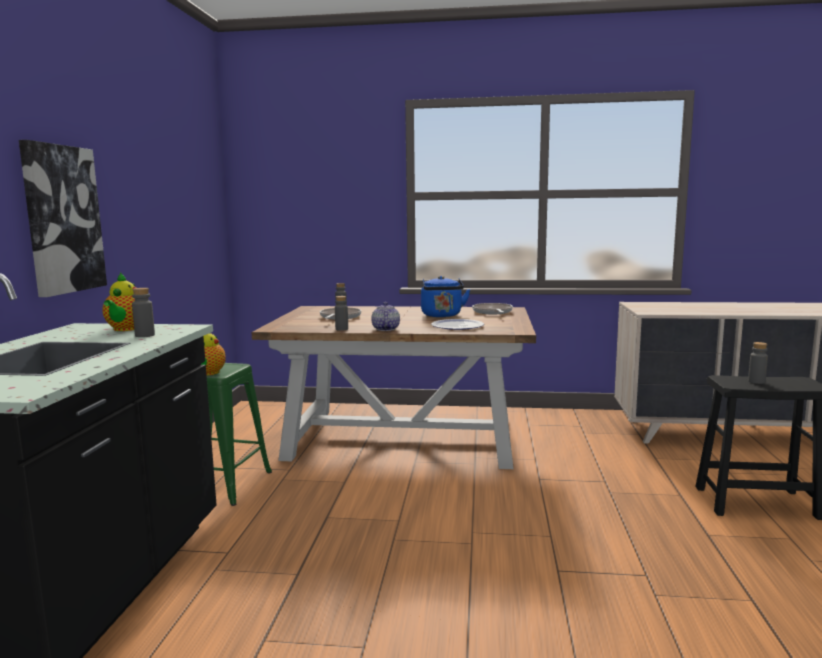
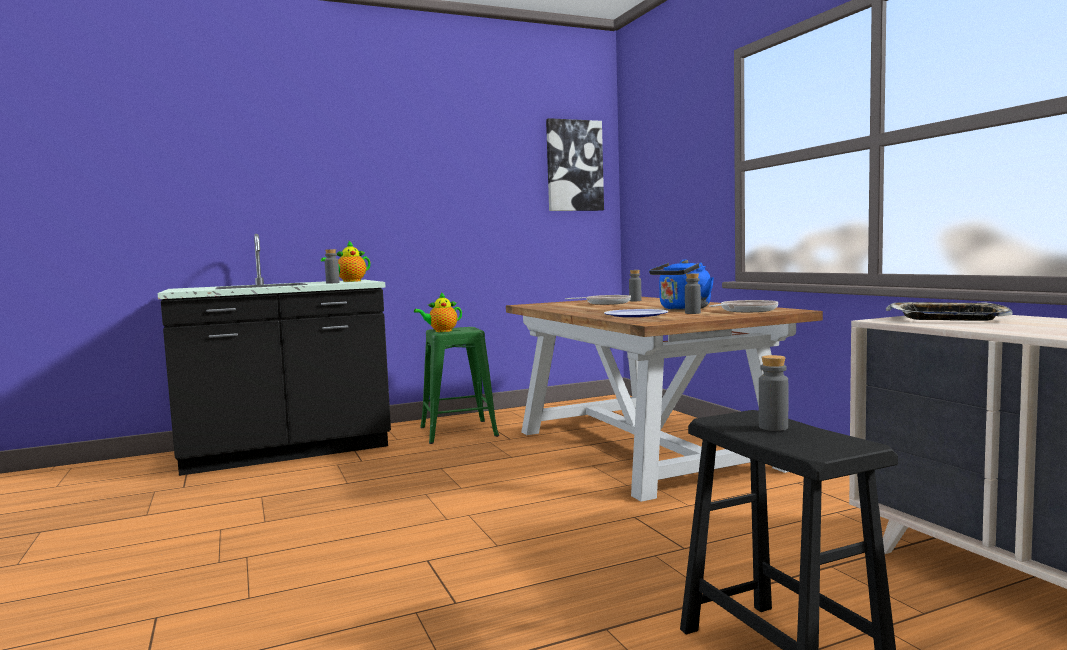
camera: 60 degrees right, 5 degrees down
picture [19,140,107,297] -> picture moved to [546,118,604,211]
grey bottle [335,296,348,331] -> grey bottle moved to [685,273,701,314]
teapot [371,302,400,331] -> none
none -> tray [886,302,1013,321]

